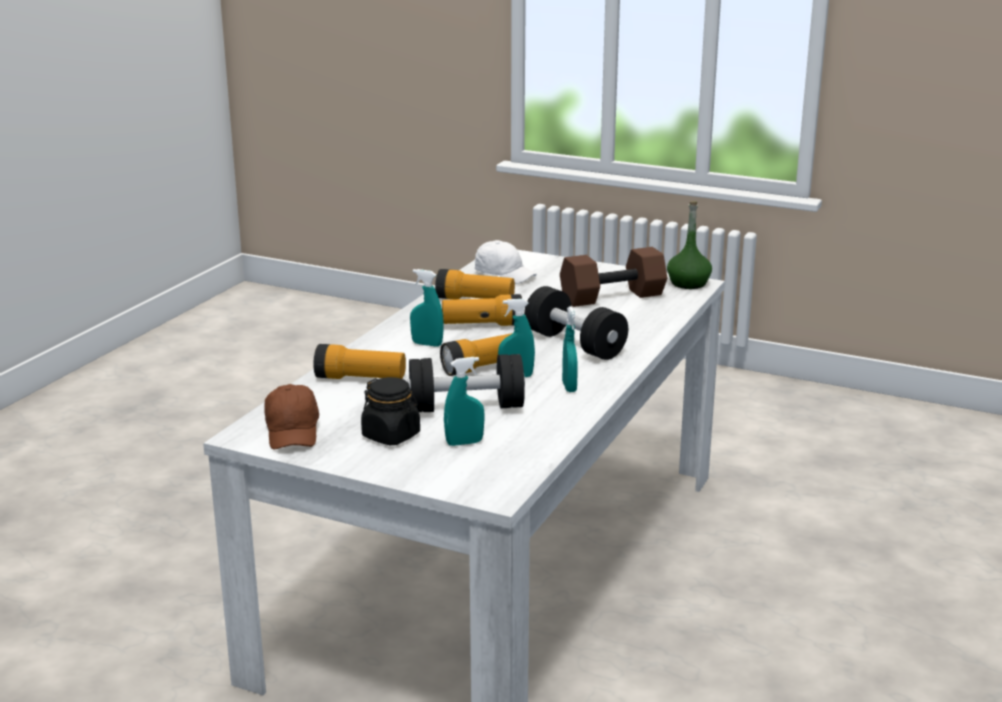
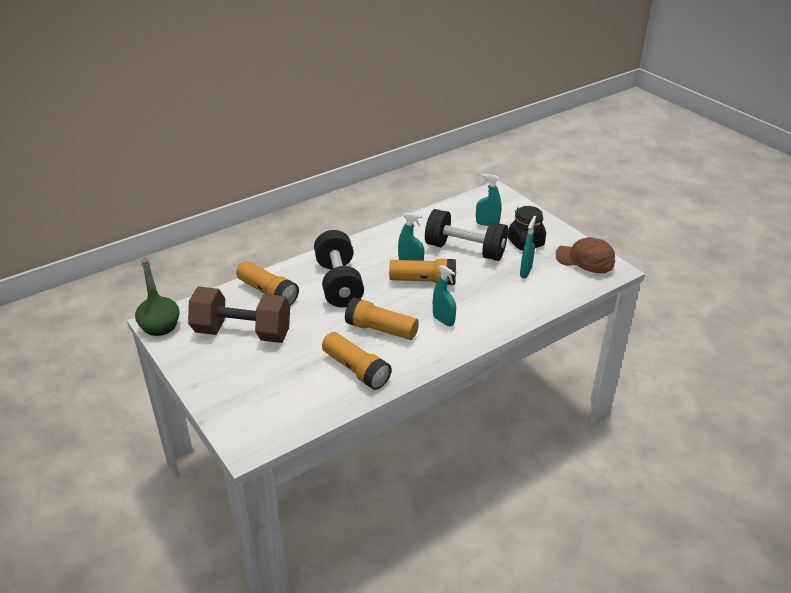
camera: 150 degrees left, 15 degrees up
brown cap [265,384,319,450] -> brown cap turned 75 degrees counterclockwise [556,237,615,273]
flashlight [313,344,406,379] -> flashlight moved to [236,261,299,306]
white cap [475,240,537,284] -> none
turquoise spray bottle [562,306,578,392] -> turquoise spray bottle moved to [520,216,536,279]

